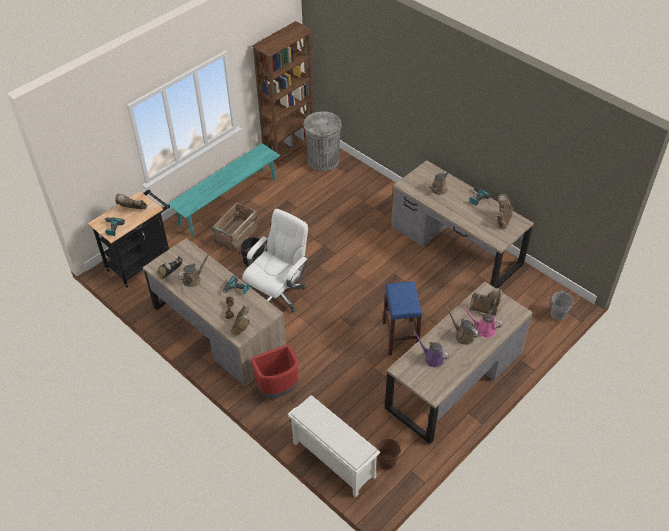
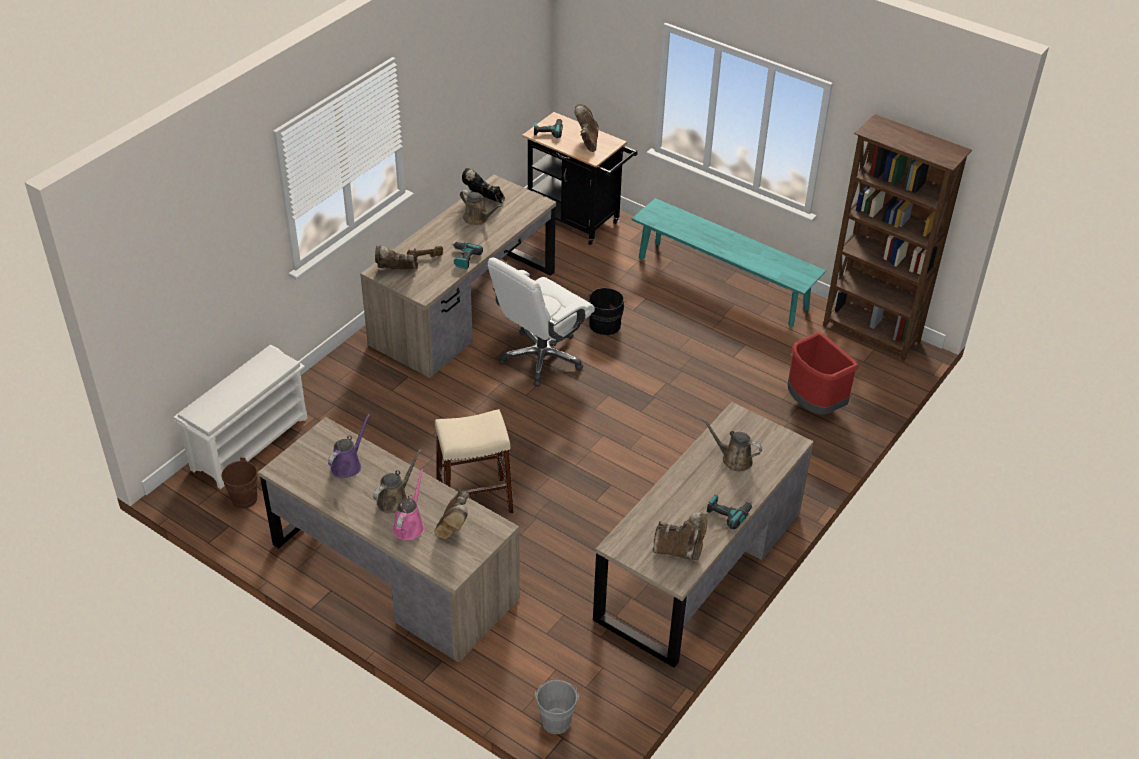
camera: 80 degrees right, 5 degrees down
crate [212,202,258,252] -> none
white office chair [242,209,308,312] -> white office chair turned 105 degrees clockwise [488,257,595,386]
red trash can [251,345,299,398] -> red trash can moved to [787,332,858,415]
grey trash can [303,111,342,171] -> none
blue stool [383,282,422,355] -> beige stool [435,409,514,514]

